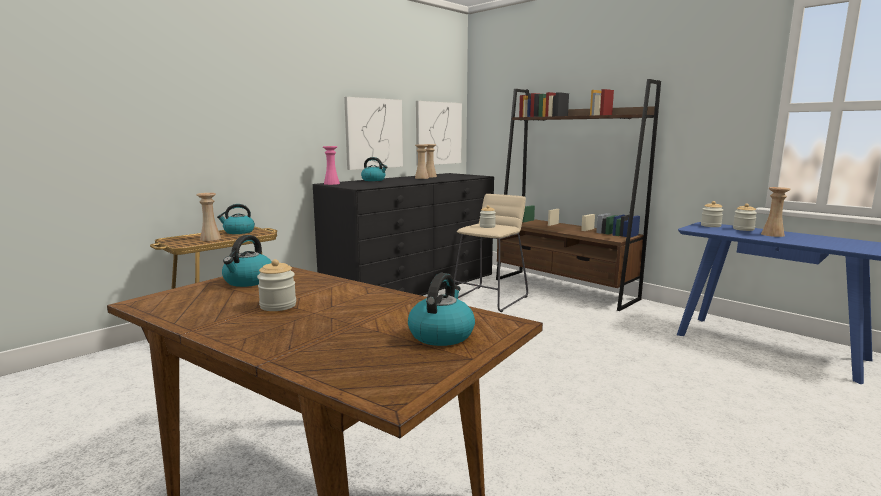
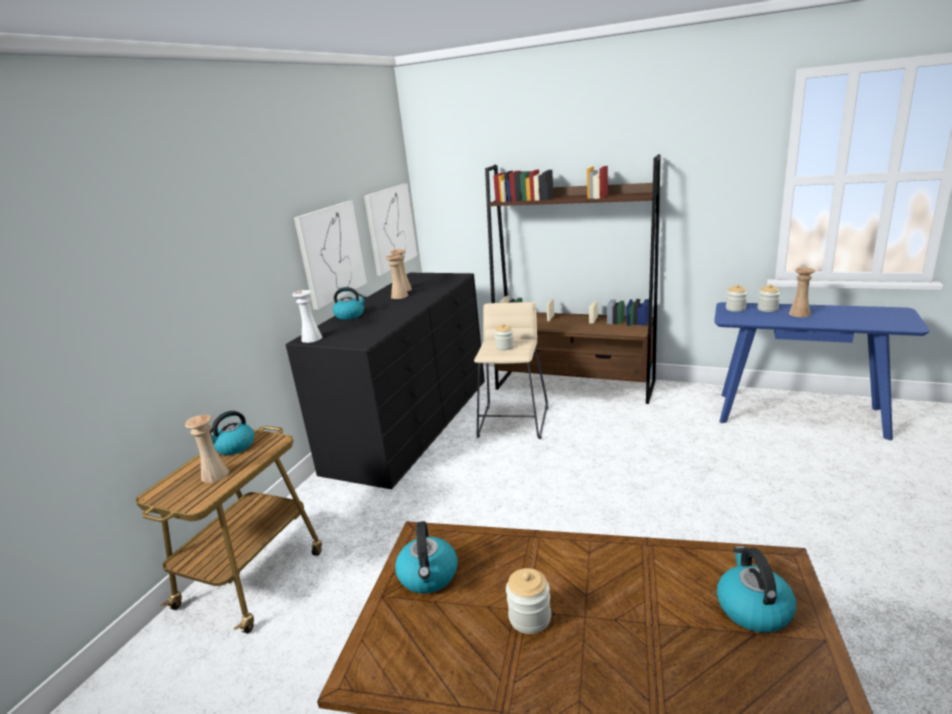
camera: 20 degrees left, 10 degrees up
pink vase [323,146,340,185] -> white vase [292,290,322,343]

